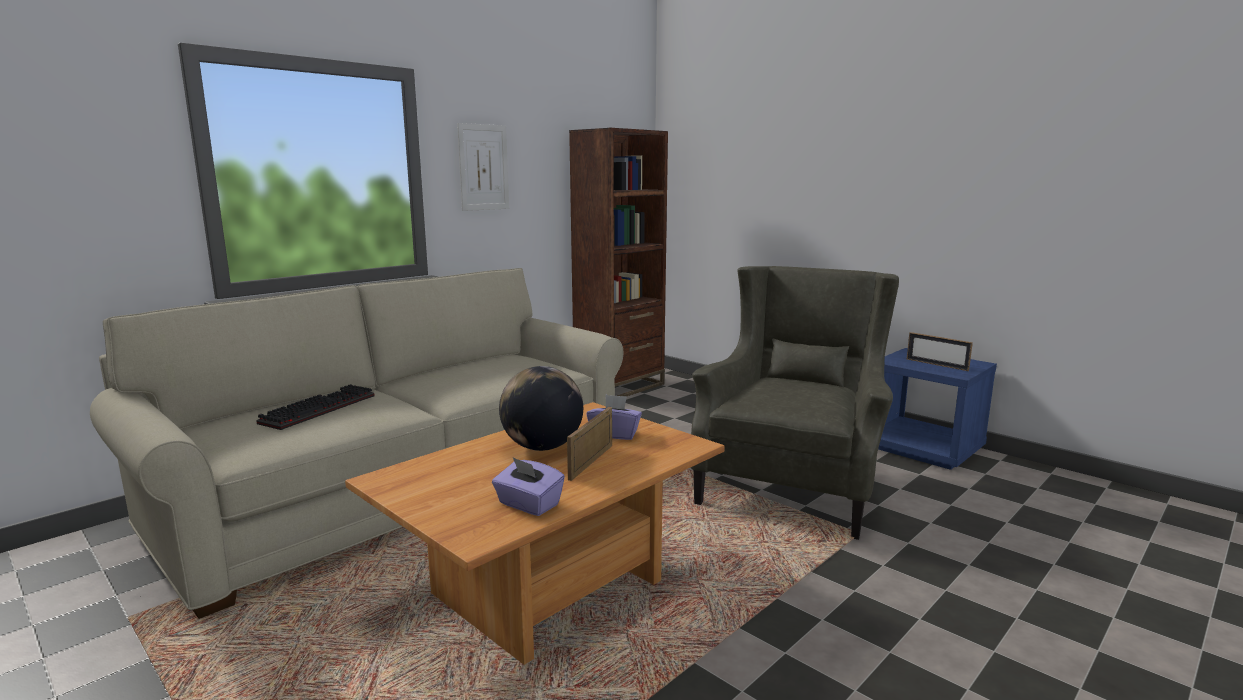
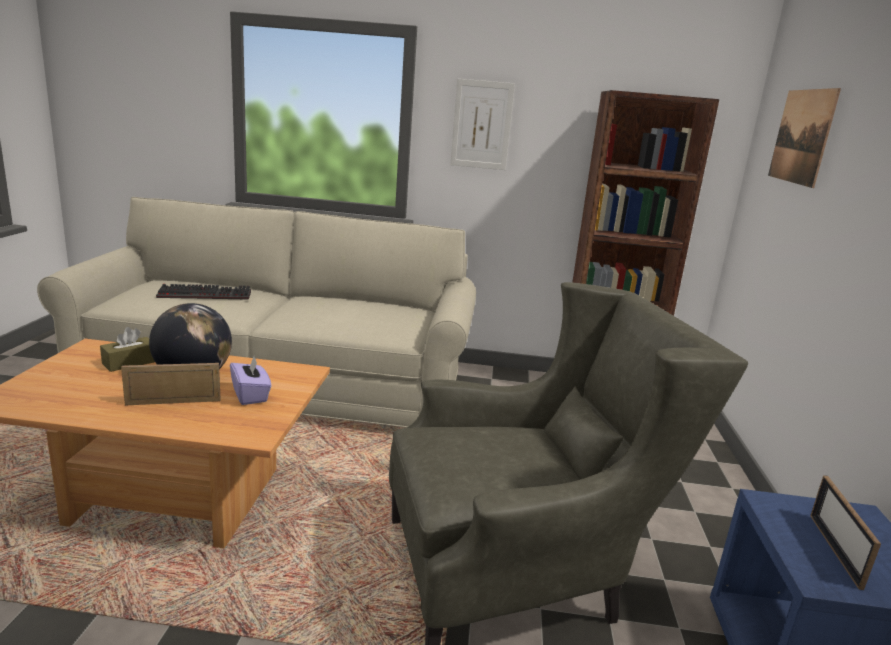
camera: 50 degrees right, 5 degrees up
purple tissue box [492,457,565,516] -> none
none -> brown tissue box [100,327,155,372]
none -> picture [768,88,841,188]

